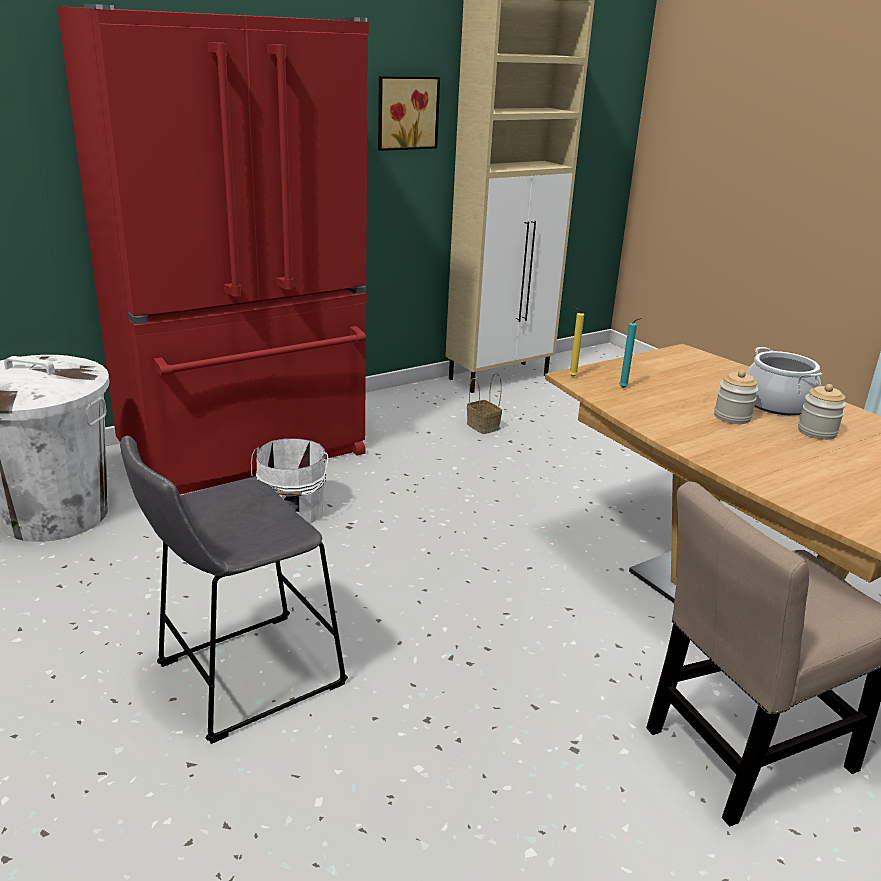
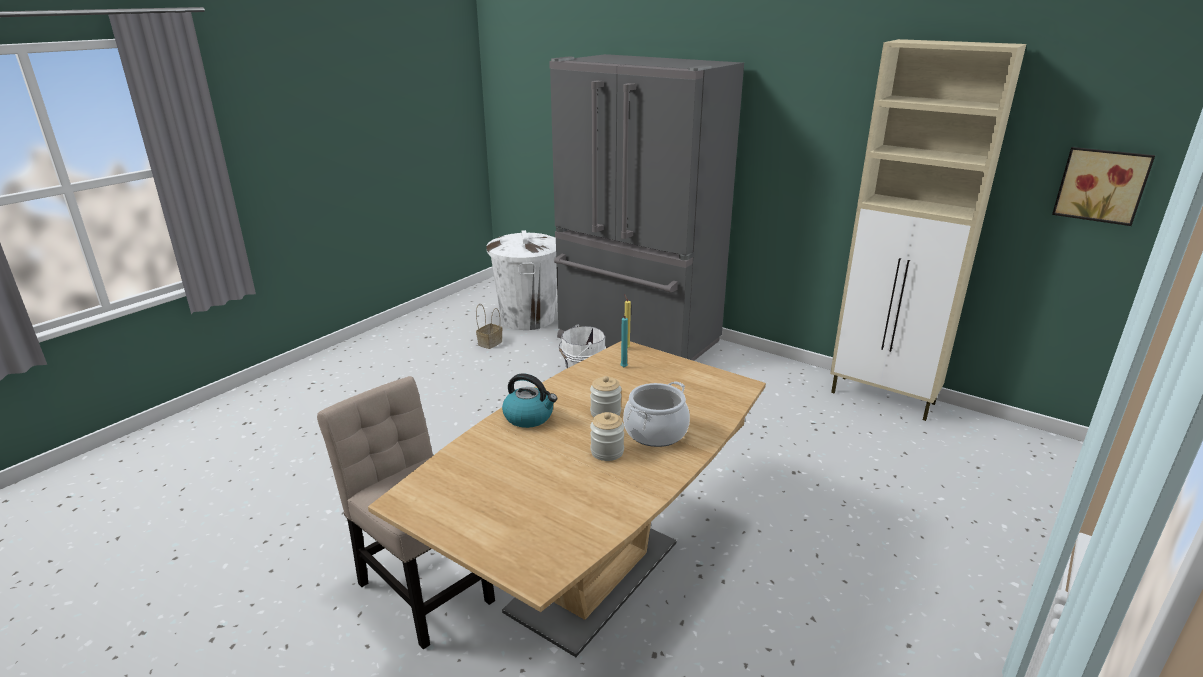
camera: 70 degrees right, 0 degrees up
red fridge [57,4,369,495] -> grey fridge [549,54,744,361]
grey stool [120,436,348,744] -> none
picture [378,76,440,151] -> picture moved to [1052,147,1155,226]
basket [467,373,502,434] -> basket moved to [476,304,503,349]
none -> kettle [502,373,557,428]

